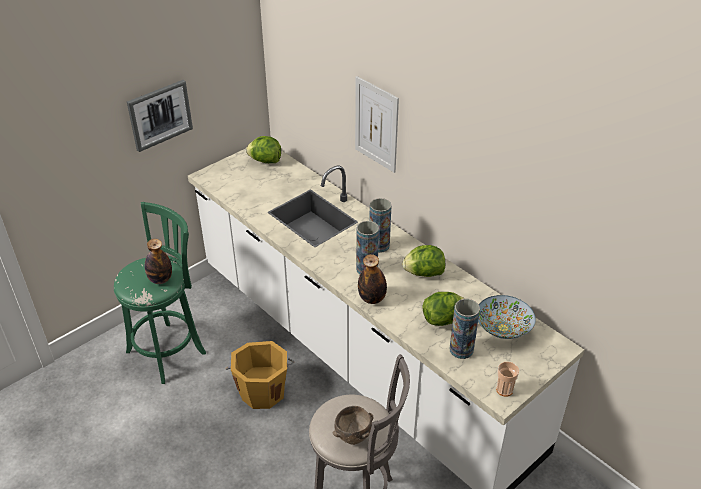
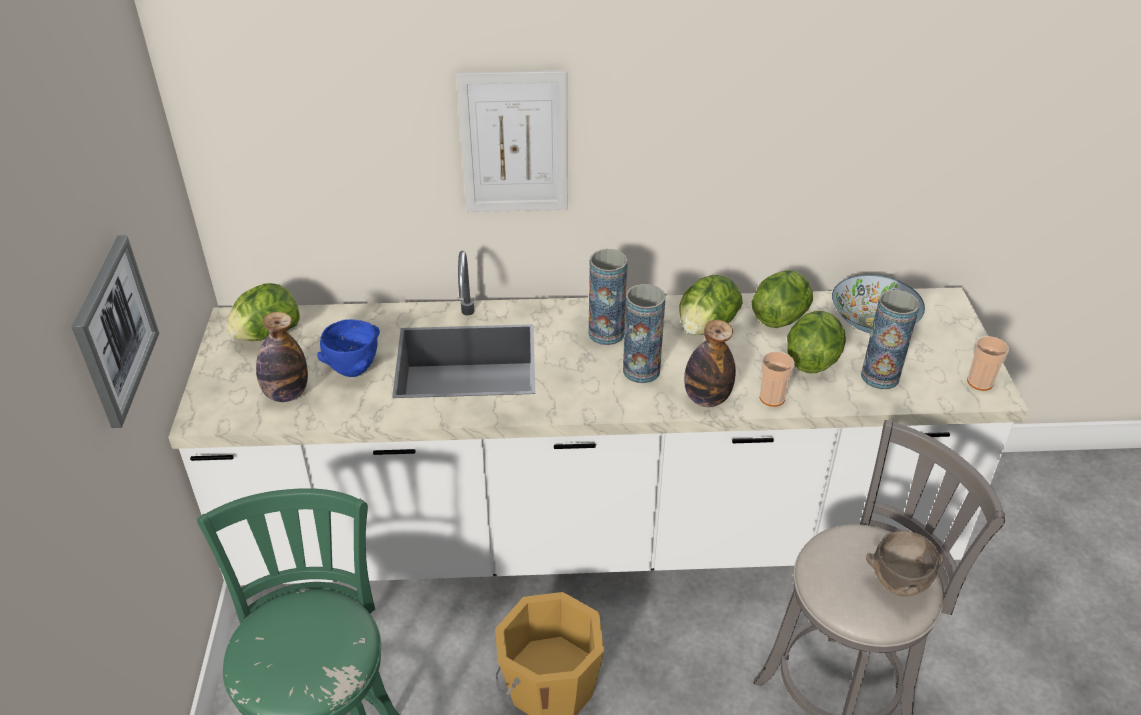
camera: 50 degrees left, 0 degrees up
bottle [145,239,172,284] -> bottle moved to [256,312,308,402]
none -> blue bowl [317,319,380,377]
none -> lettuce [752,270,813,328]
none -> cup [760,351,795,407]

